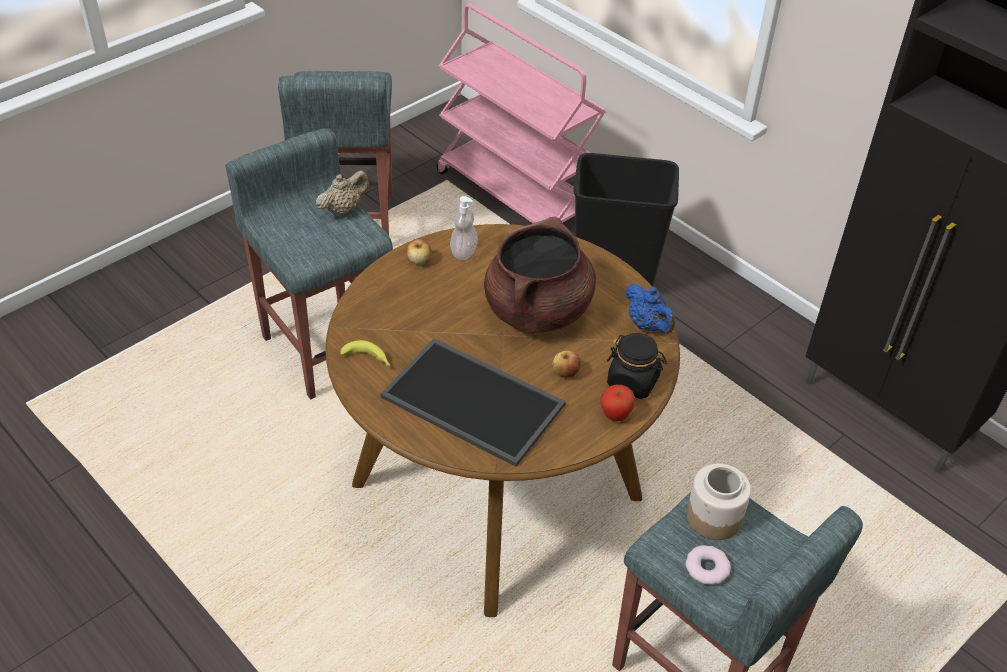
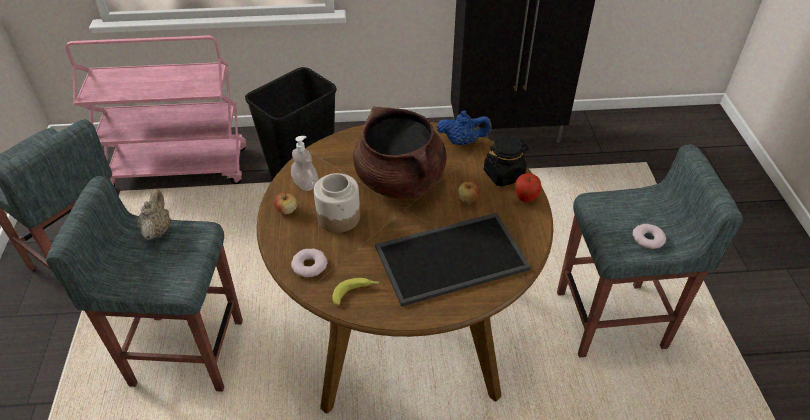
camera: 50 degrees left, 0 degrees up
jar [687,463,751,540] -> jar moved to [314,173,360,233]
none -> donut [291,248,327,277]

